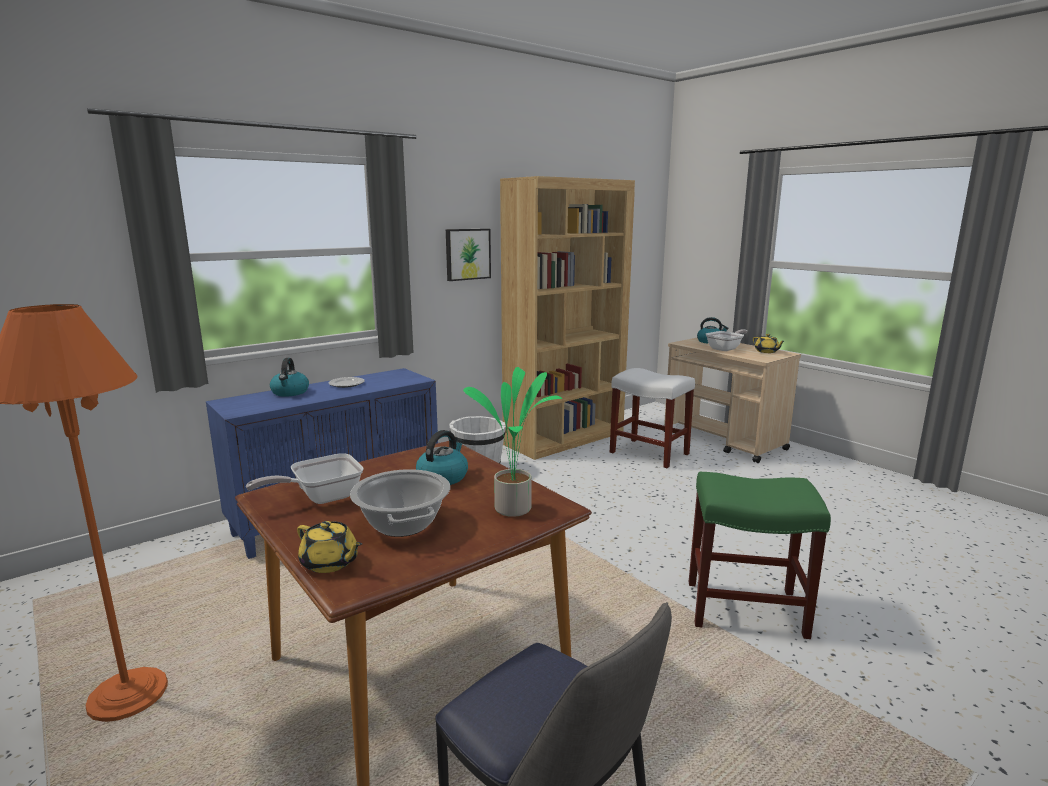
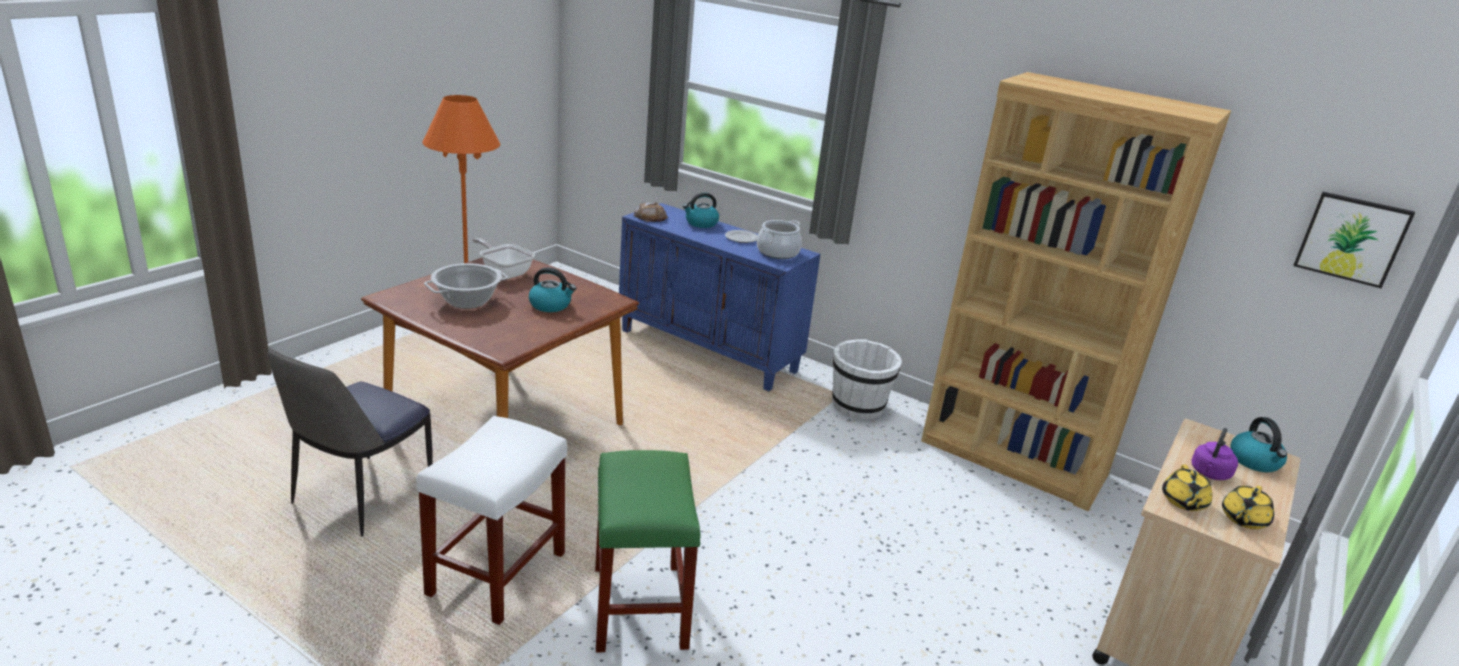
camera: 70 degrees right, 10 degrees up
yellow teapot [297,521,362,573] -> yellow teapot moved to [1162,464,1212,511]
picture [446,229,491,281] -> picture moved to [1293,192,1415,288]
potted plant [463,367,562,517] -> none
white stool [610,368,695,468] -> white stool moved to [416,416,567,625]
frying pan [706,329,748,351] -> purple kettle [1192,428,1238,480]
none -> bread [633,202,668,222]
none -> cooking pot [757,220,802,259]

